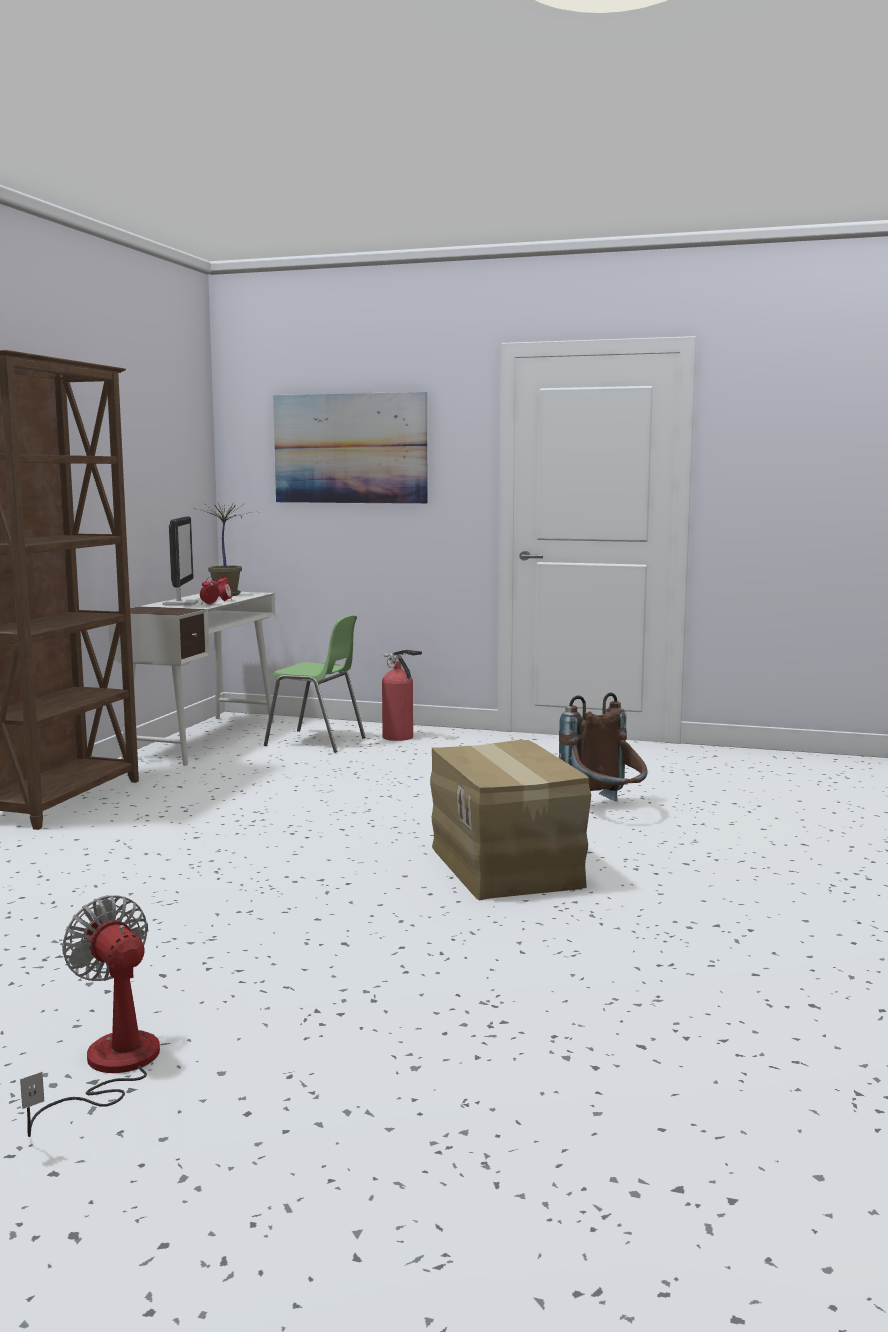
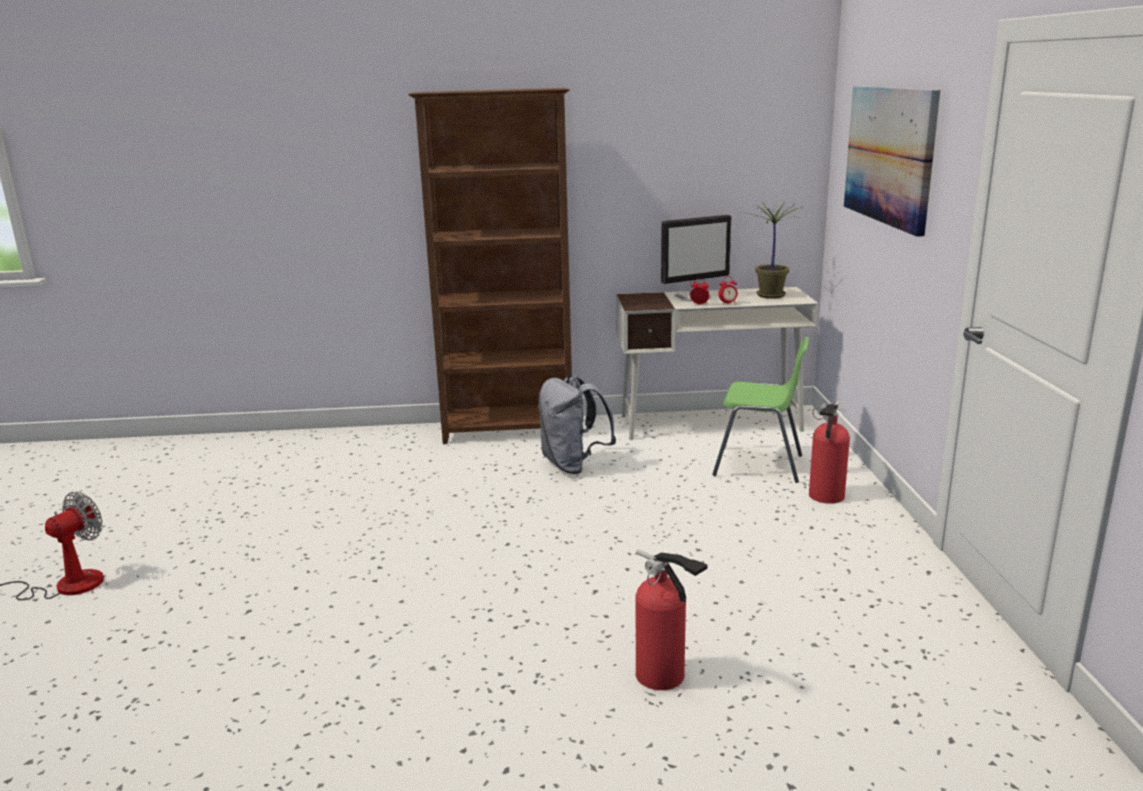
camera: 70 degrees right, 10 degrees up
green chair [264,615,366,753] -> green chair turned 75 degrees counterclockwise [712,337,809,483]
cardboard box [430,740,591,901] -> none
brown backpack [559,692,648,802] -> fire extinguisher [636,549,707,690]
none -> grey backpack [538,376,616,474]

